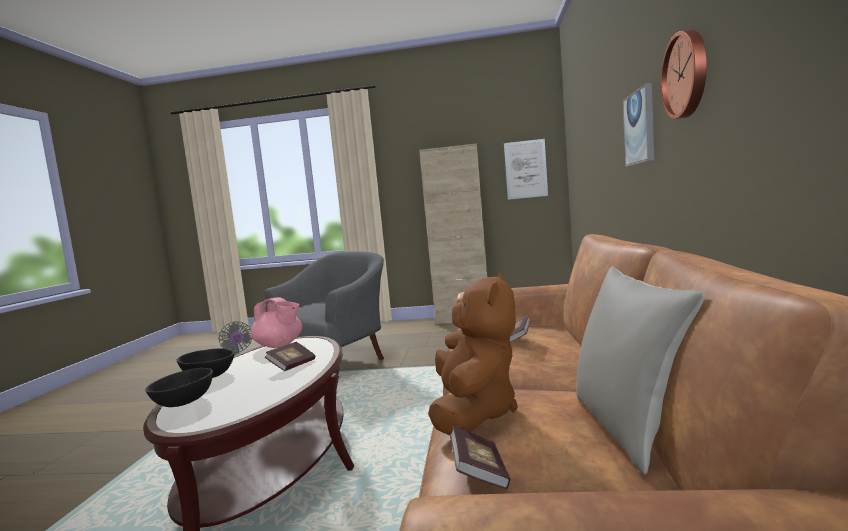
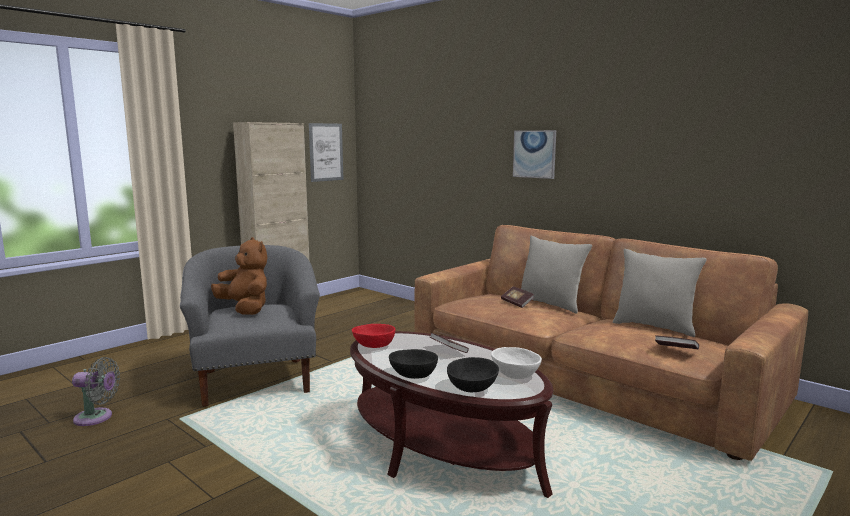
camera: 55 degrees left, 5 degrees up
pink teapot [250,297,302,348] -> red bowl [352,324,395,348]
brown plush toy [428,272,518,435] -> brown plush toy moved to [211,237,267,315]
wall clock [660,30,707,119] -> none
none -> white bowl [491,347,542,379]
none -> grey pillow [521,236,592,314]

